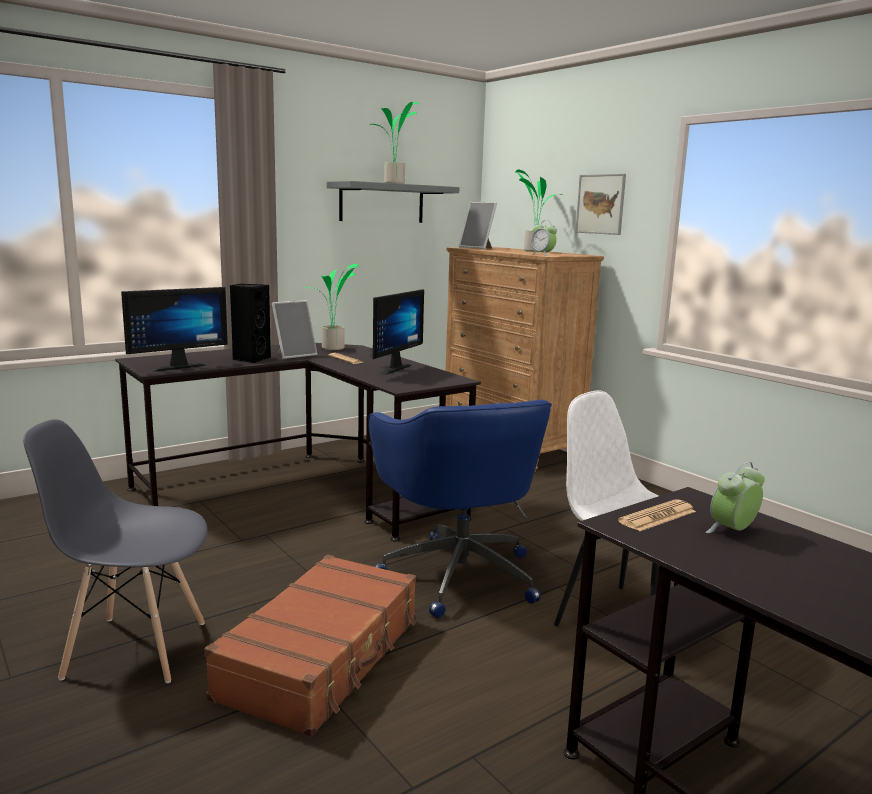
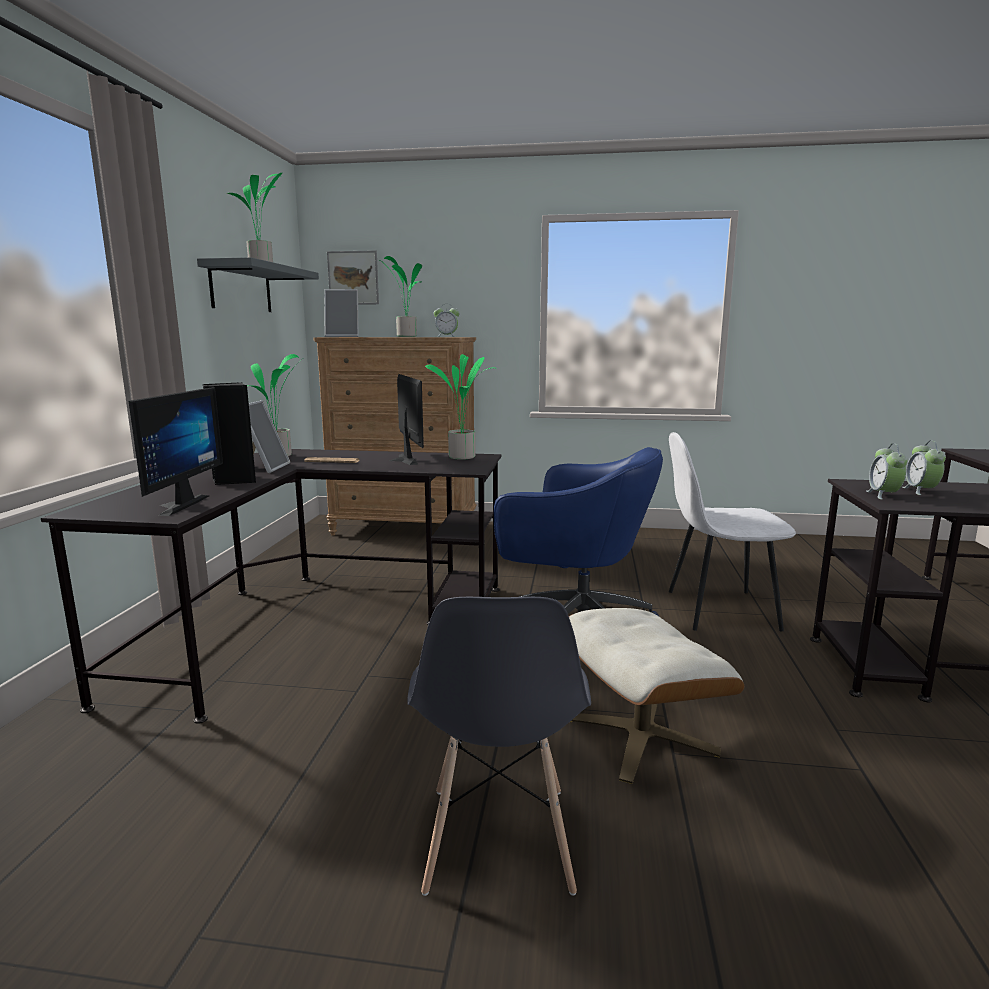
camera: 45 degrees left, 0 degrees up
grey chair [23,419,208,683] -> grey chair turned 45 degrees counterclockwise [407,597,591,896]
brown suitcase [205,555,416,737] -> beige ottoman [569,608,744,784]
picture [575,174,626,235] -> picture moved to [327,250,379,304]
newspaper [618,499,696,531] -> alarm clock [866,443,908,500]
none -> potted plant [425,354,497,460]

